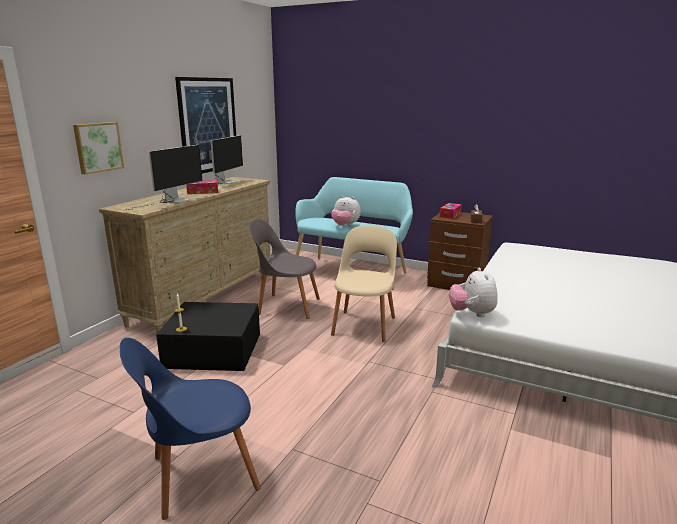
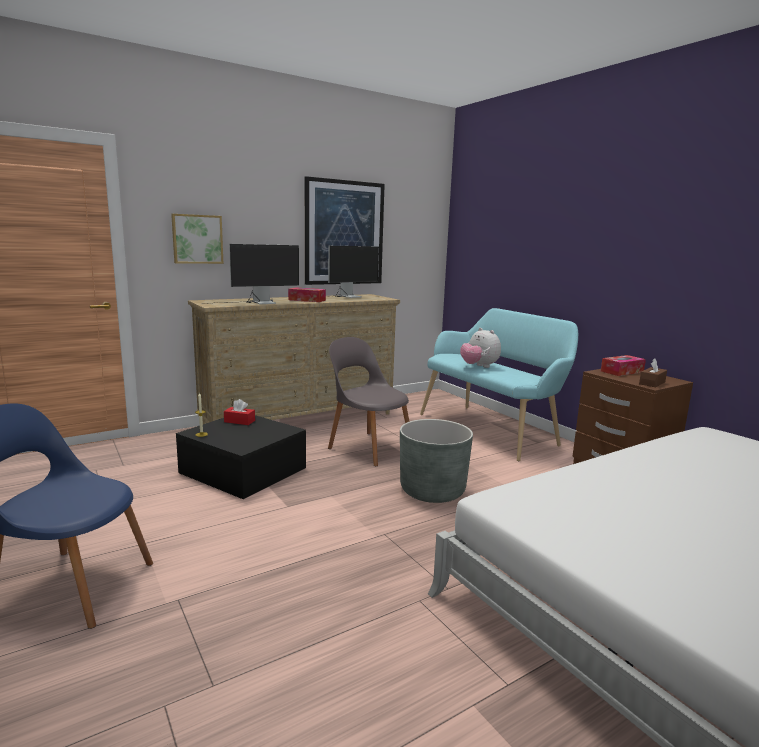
camera: 30 degrees right, 5 degrees down
beige chair [331,225,397,342] -> grey planter [400,419,473,503]
plush toy [449,267,498,317] -> none
none -> red tissue box [224,399,255,425]

